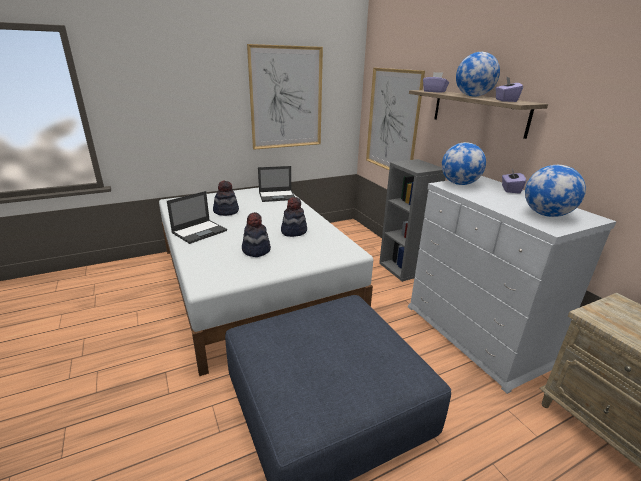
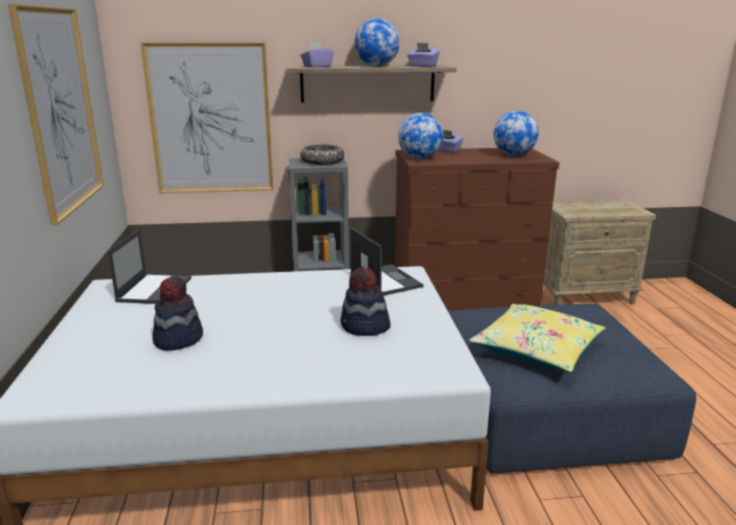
camera: 70 degrees left, 5 degrees down
laptop [167,191,227,244] -> laptop moved to [350,227,424,296]
hat [281,197,307,237] -> none
white dresser [408,176,617,394] -> brown dresser [395,148,560,311]
none -> bowl [300,144,344,165]
none -> yellow pillow [469,304,606,373]

